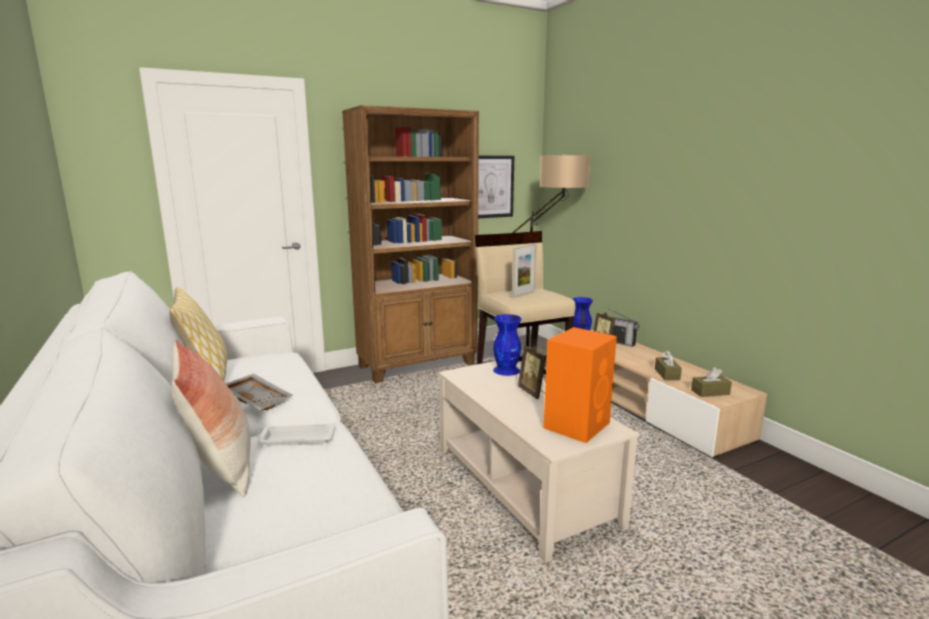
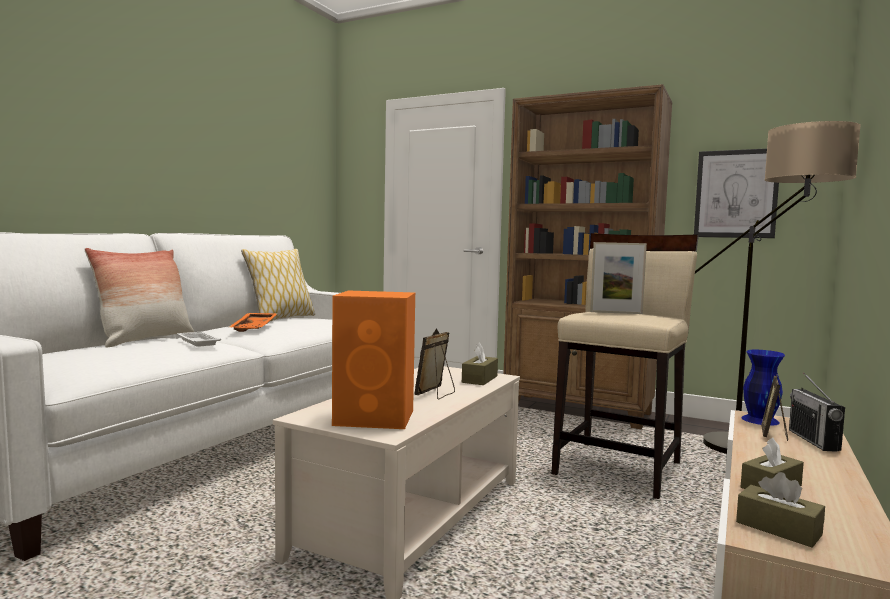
camera: 55 degrees right, 10 degrees down
grey tray [226,374,293,410] -> orange tray [229,313,278,332]
blue vase [493,314,522,376] -> brown tissue box [462,342,498,385]

